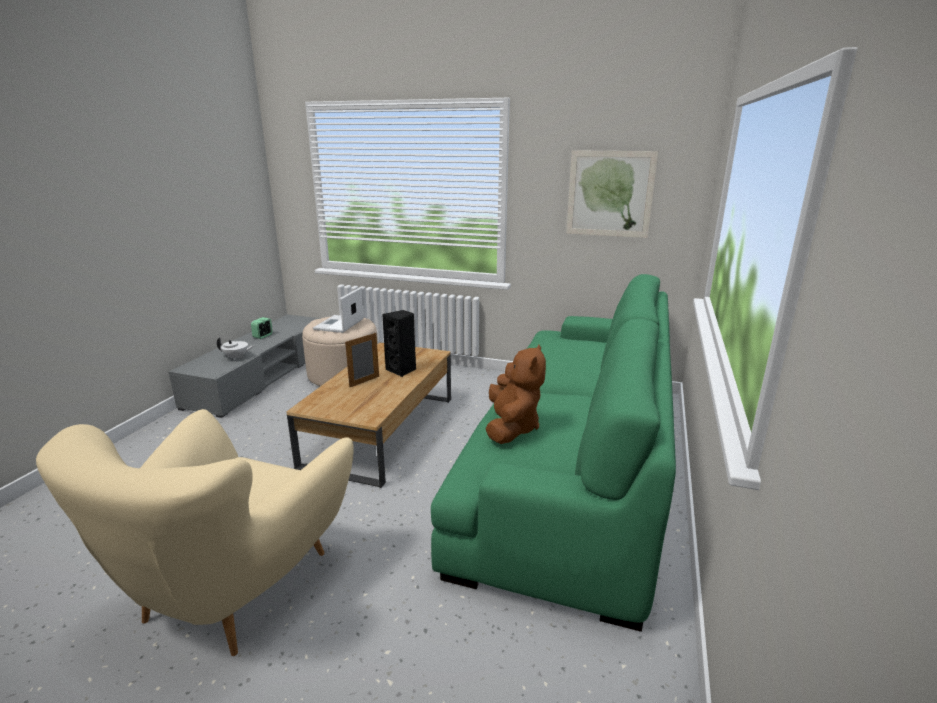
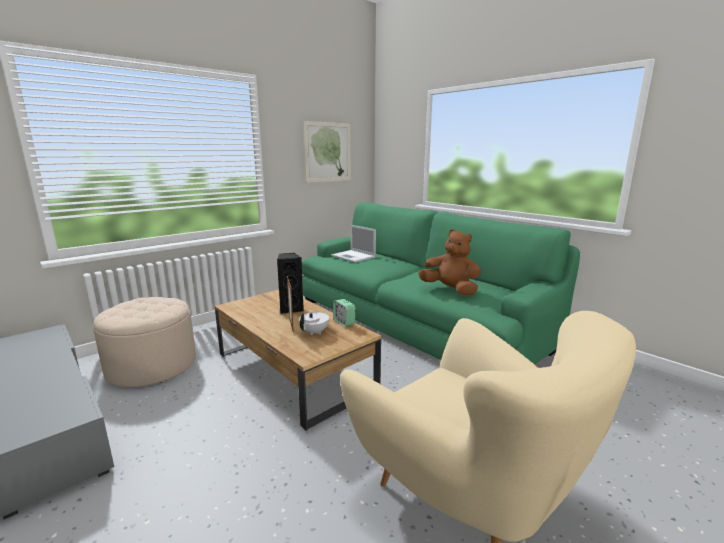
camera: 60 degrees left, 5 degrees down
white teapot [217,337,253,360] -> white teapot moved to [299,310,329,335]
alarm clock [251,317,273,339] -> alarm clock moved to [333,299,355,327]
laptop [313,287,364,333] -> laptop moved to [331,225,376,263]

